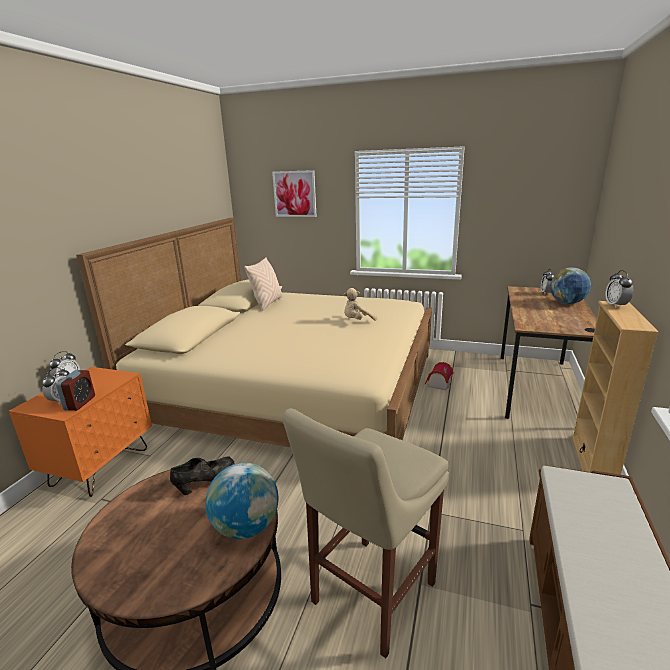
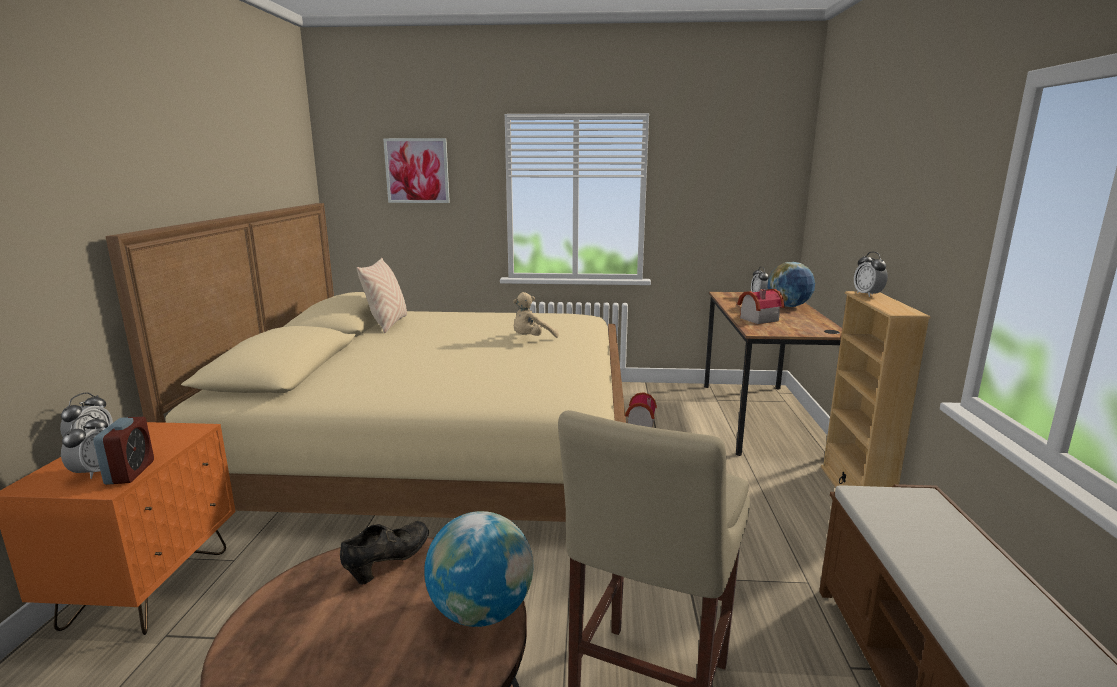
camera: 15 degrees left, 5 degrees down
none -> toy house [737,289,784,324]

